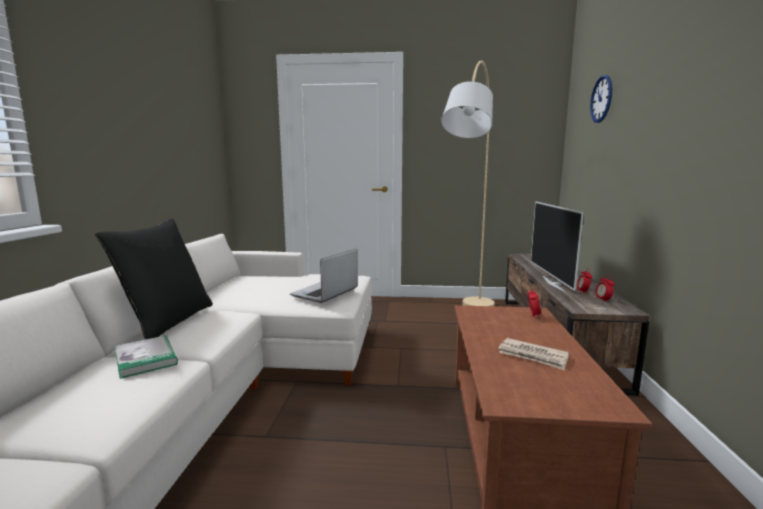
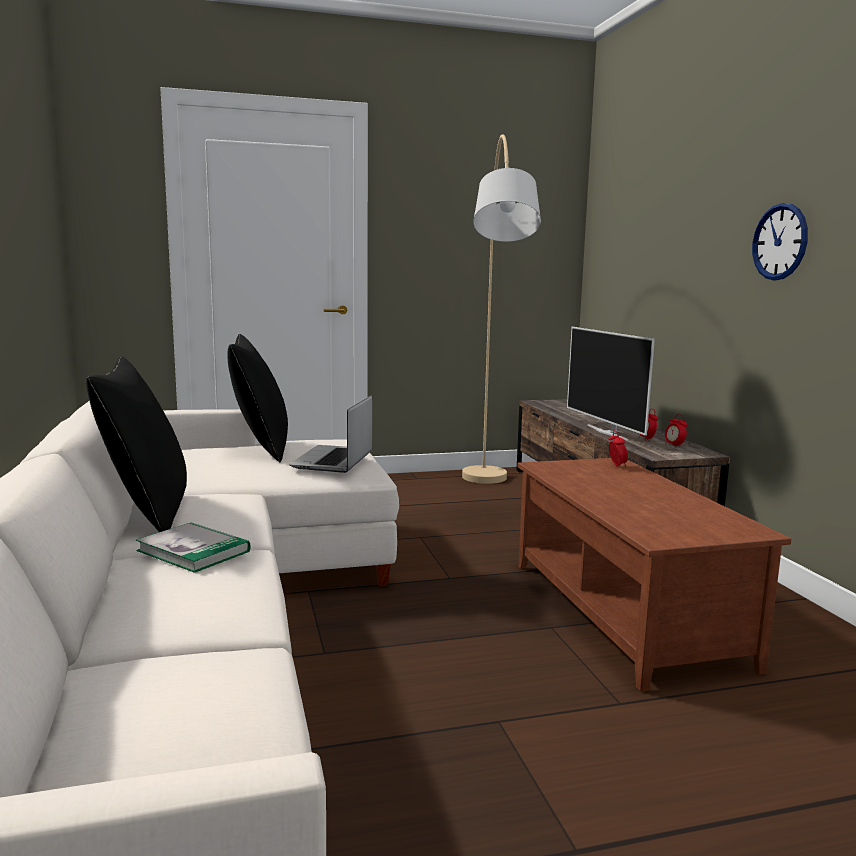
camera: 20 degrees left, 0 degrees up
newspaper [498,338,569,370] -> none
wall clock [590,75,612,123] -> wall clock moved to [752,203,808,280]
none -> black pillow [227,334,288,462]

